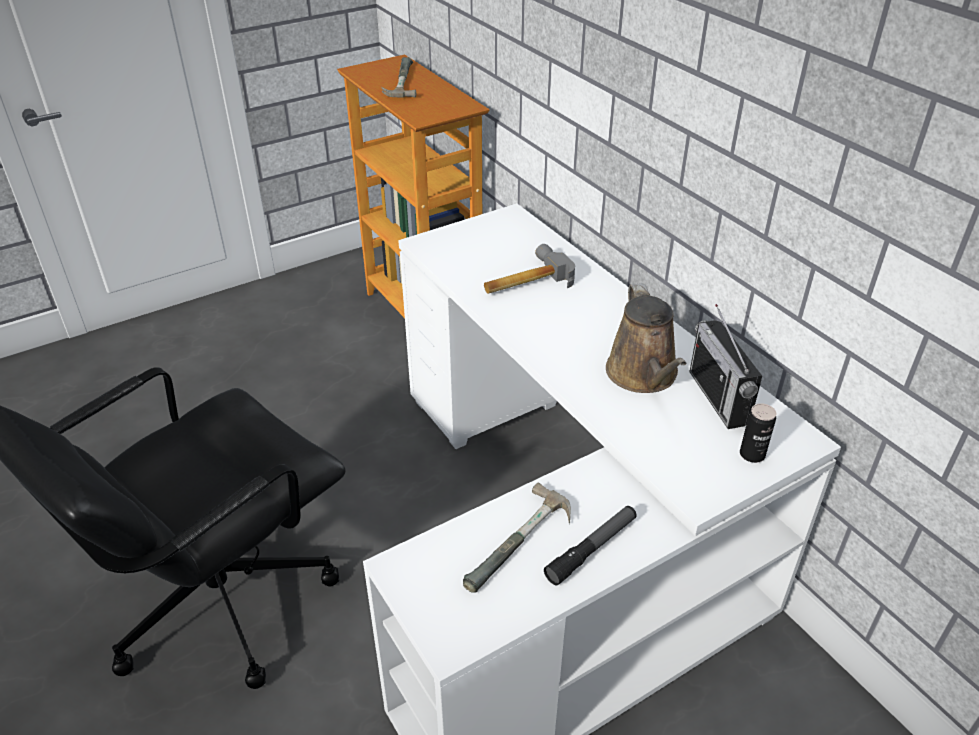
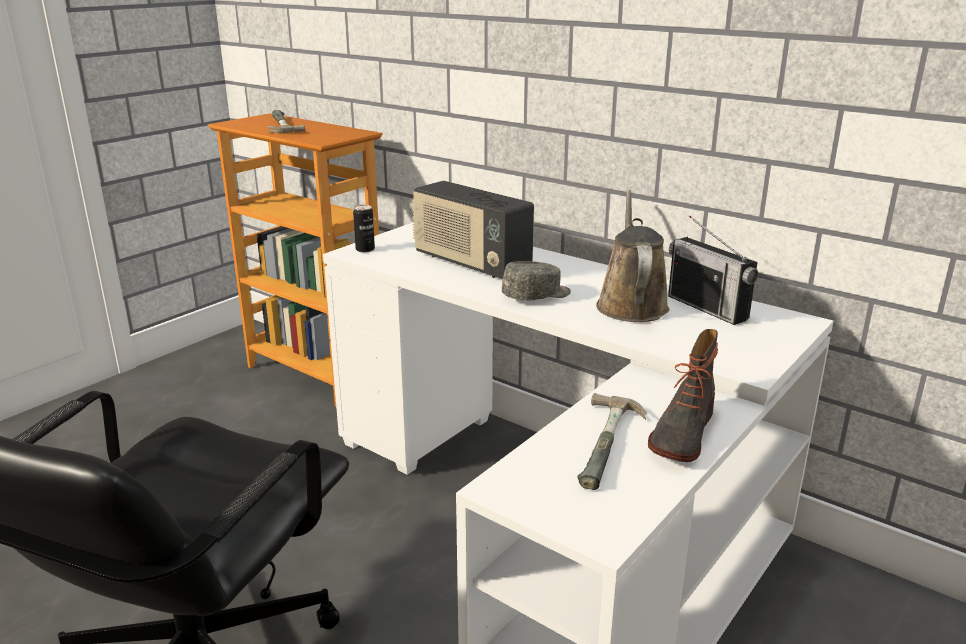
camera: 20 degrees left, 15 degrees down
hammer [484,244,575,294] -> radio [412,181,534,279]
flashlight [544,506,637,585] -> boot [648,329,718,462]
brown watering can [606,283,686,393] -> brown watering can turned 150 degrees counterclockwise [596,190,669,322]
can [740,403,776,463] -> can moved to [353,205,375,252]
none -> grey cap [502,261,571,301]

